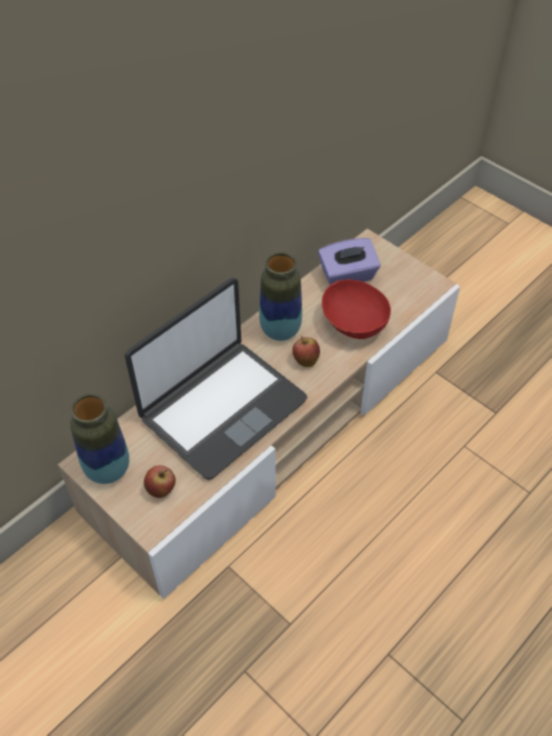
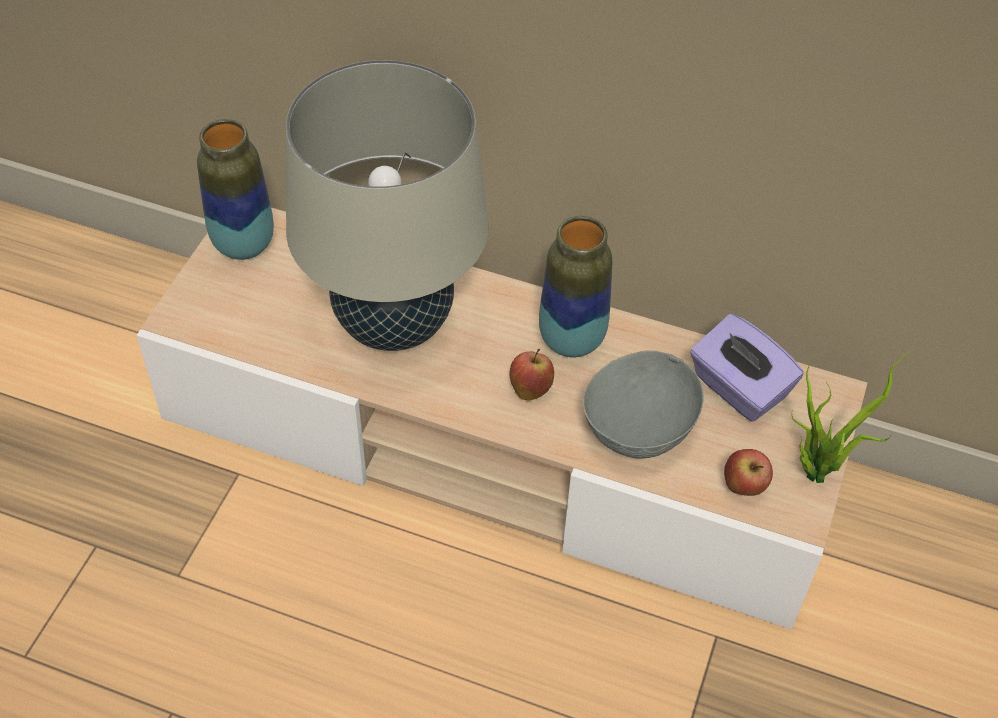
camera: 65 degrees right, 0 degrees up
laptop [125,278,307,480] -> beige table lamp [286,60,489,351]
apple [144,465,176,498] -> apple moved to [724,449,773,496]
red bowl [321,279,391,339] -> grey bowl [583,350,704,459]
none -> potted plant [791,349,914,483]

